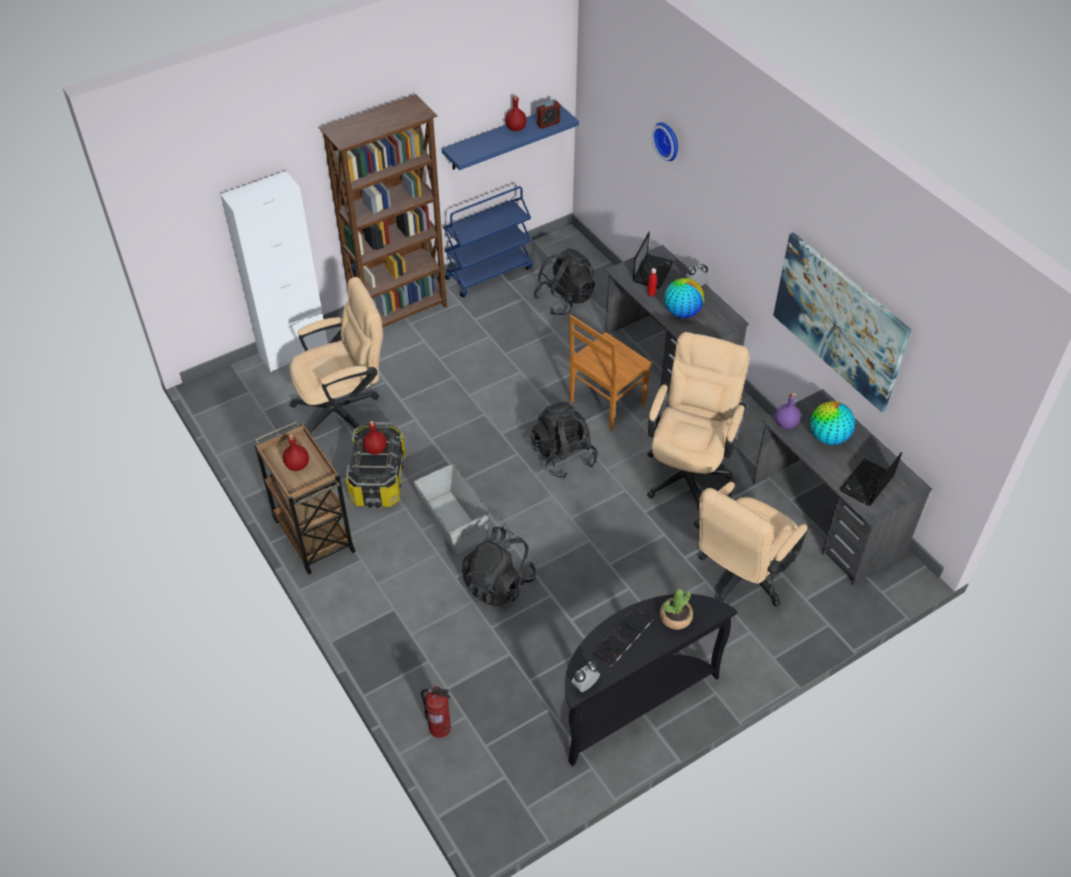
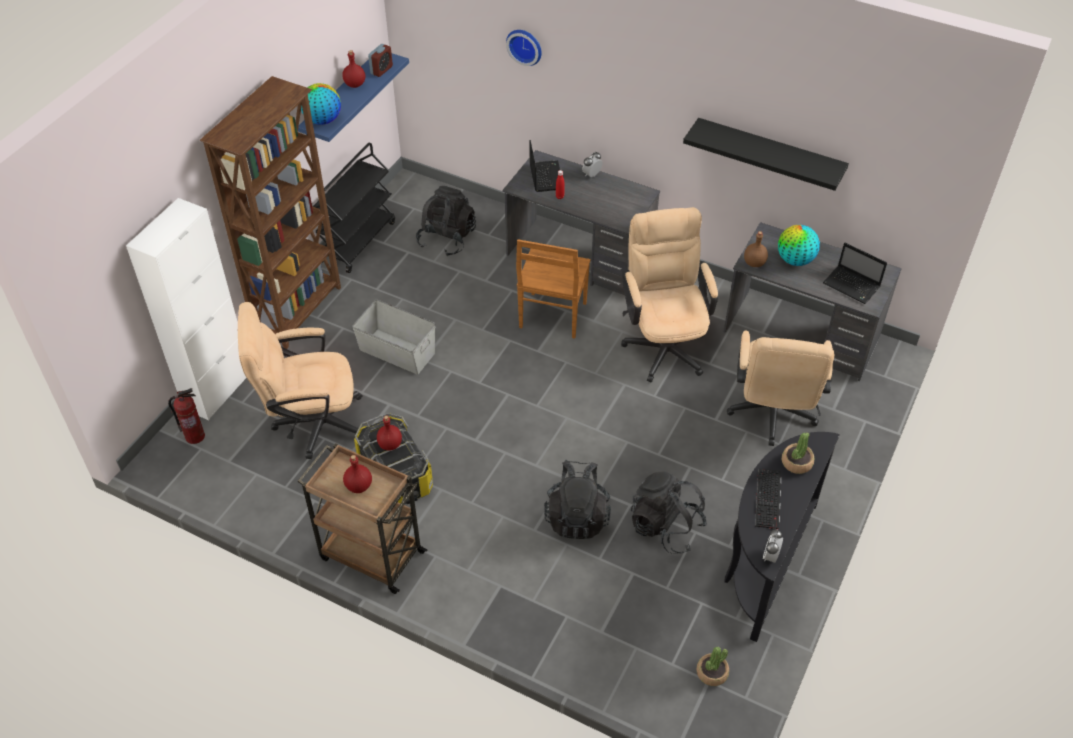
camera: 30 degrees left, 0 degrees up
beige office chair [289,277,383,436] -> beige office chair turned 135 degrees counterclockwise [238,302,363,459]
grey storage box [414,463,490,555] -> grey storage box moved to [352,299,436,375]
fire extinguisher [421,686,451,738] -> fire extinguisher moved to [168,388,205,444]
blue cart [443,186,532,297] -> black cart [313,143,395,273]
black backpack [531,401,598,479] -> black backpack moved to [631,471,707,554]
globe [664,278,704,318] -> globe moved to [301,83,341,125]
picture [773,232,911,412] -> black shelf [683,118,849,191]
purple bottle [775,393,801,429] -> brown bottle [744,231,768,267]
laptop [840,452,902,506] -> laptop turned 60 degrees counterclockwise [823,243,887,304]
none -> potted plant [696,647,729,686]

